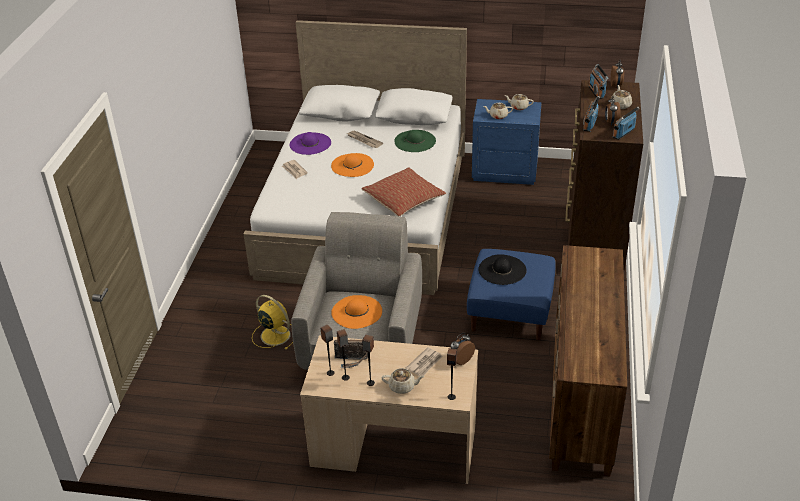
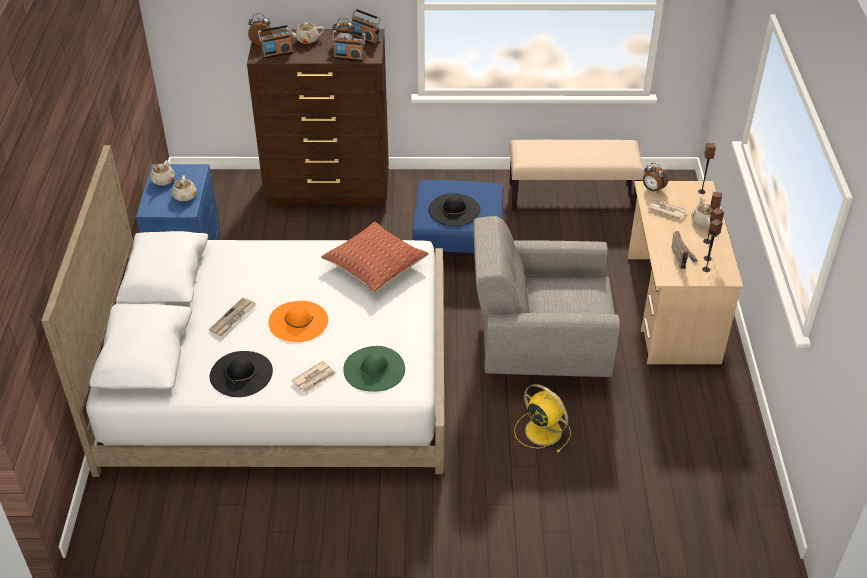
camera: 100 degrees left, 5 degrees up
yellow fan [252,295,293,350] -> yellow fan turned 105 degrees clockwise [514,384,571,452]
purple hat [290,132,331,155] -> black hat [210,351,273,397]
orange hat [331,295,382,329] -> none
green hat [394,130,436,152] -> green hat moved to [343,346,405,392]
brown dresser [549,245,627,476] -> beige bench [509,140,644,212]

